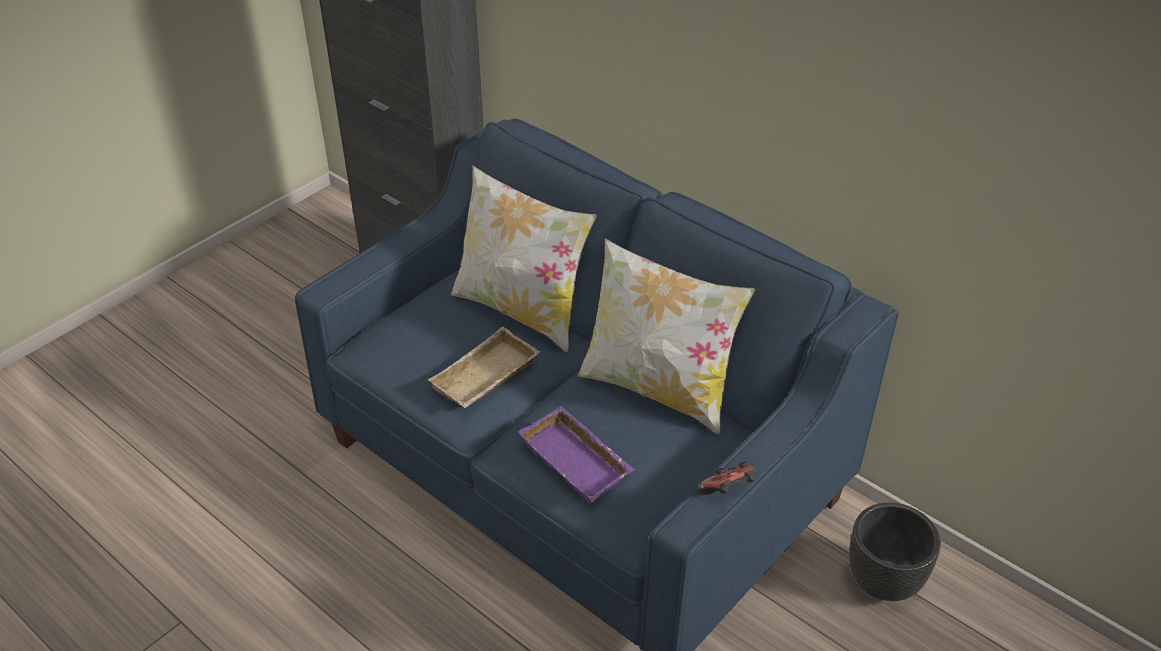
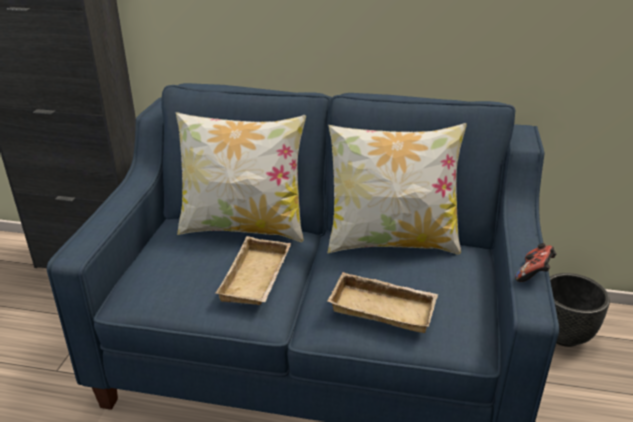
camera: 30 degrees left, 10 degrees down
purple tray [518,406,635,503] -> beige tray [327,272,438,333]

